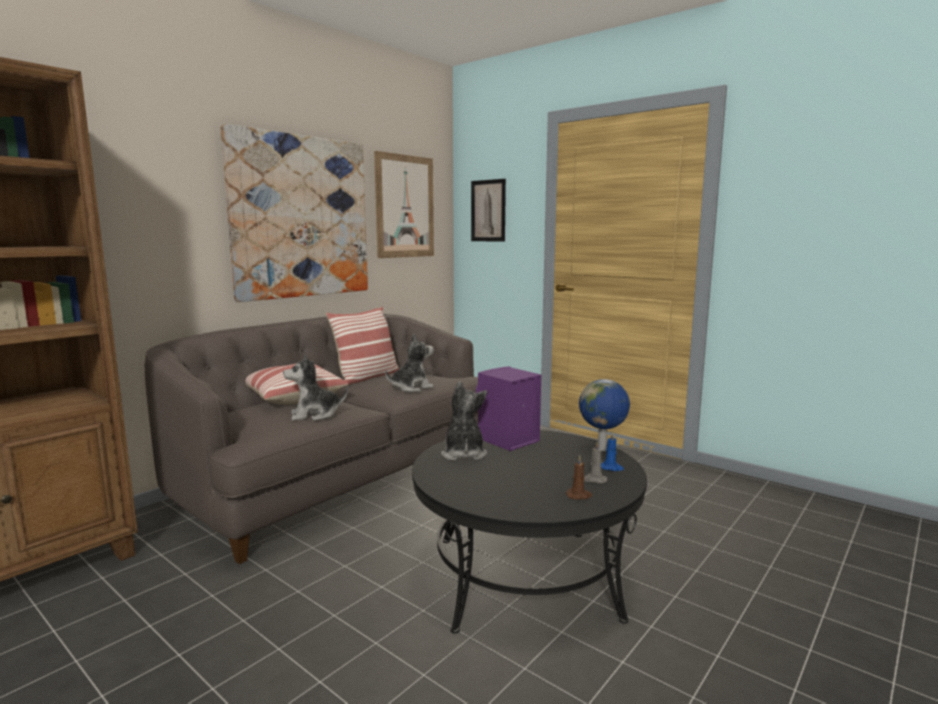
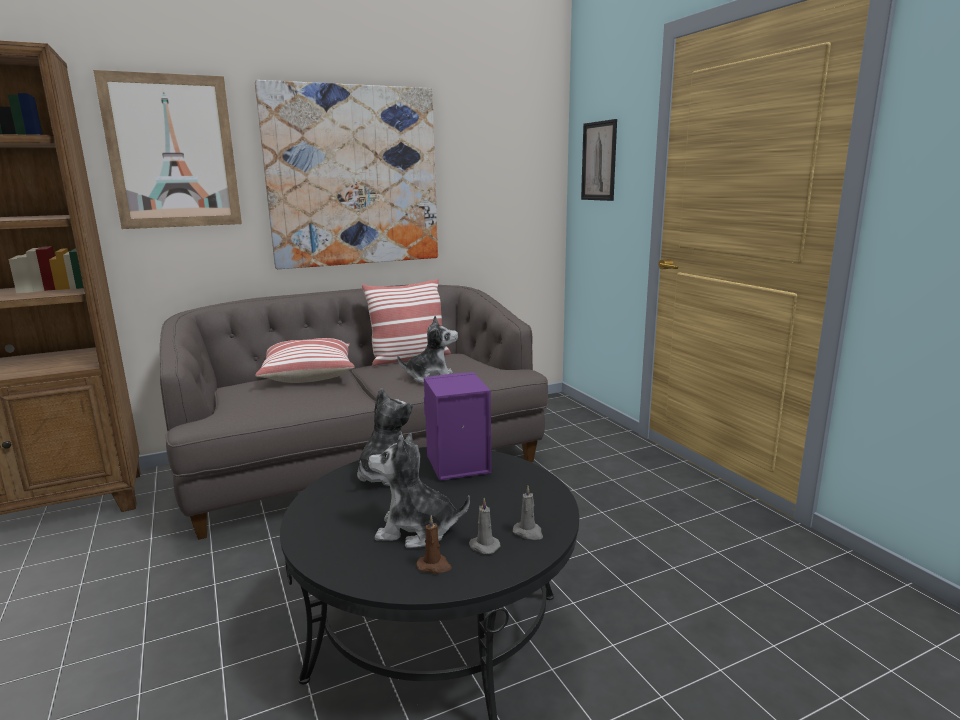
camera: 25 degrees right, 5 degrees up
plush toy [283,354,348,421] -> plush toy moved to [368,433,470,548]
picture [374,151,434,258] -> picture moved to [93,70,242,229]
globe [579,379,630,451] -> none
blue candle [601,431,624,471] -> grey candle [513,486,543,540]

